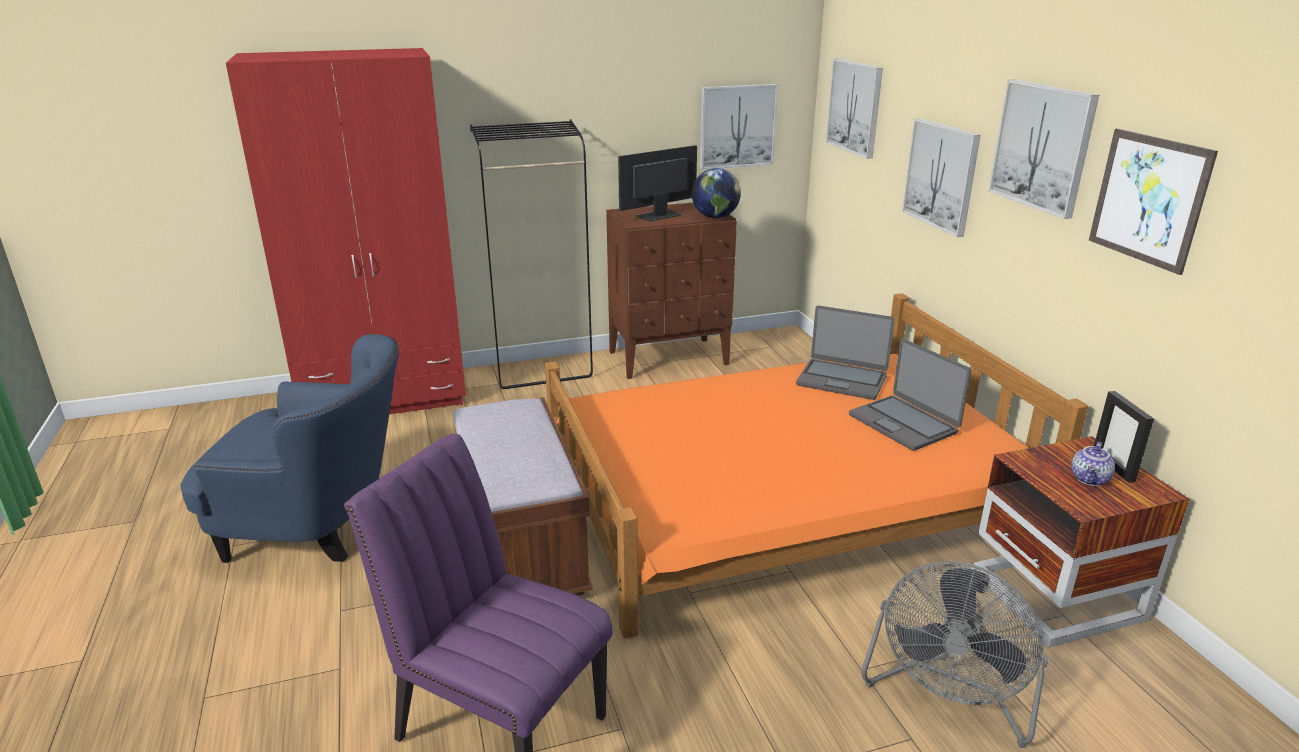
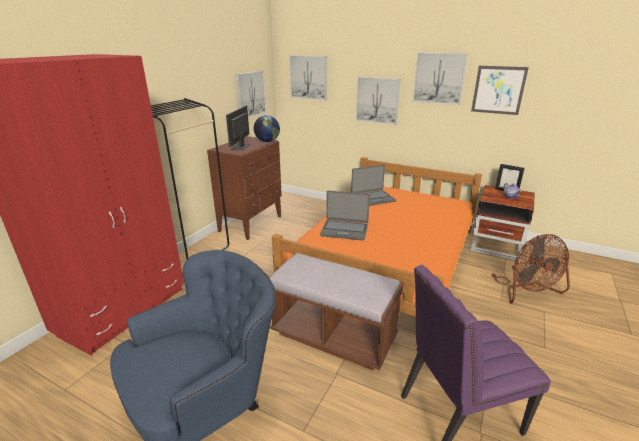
camera: 45 degrees left, 0 degrees up
laptop [849,338,971,451] -> laptop moved to [320,191,370,241]
grey fan [861,561,1048,748] -> brown fan [492,234,570,304]

